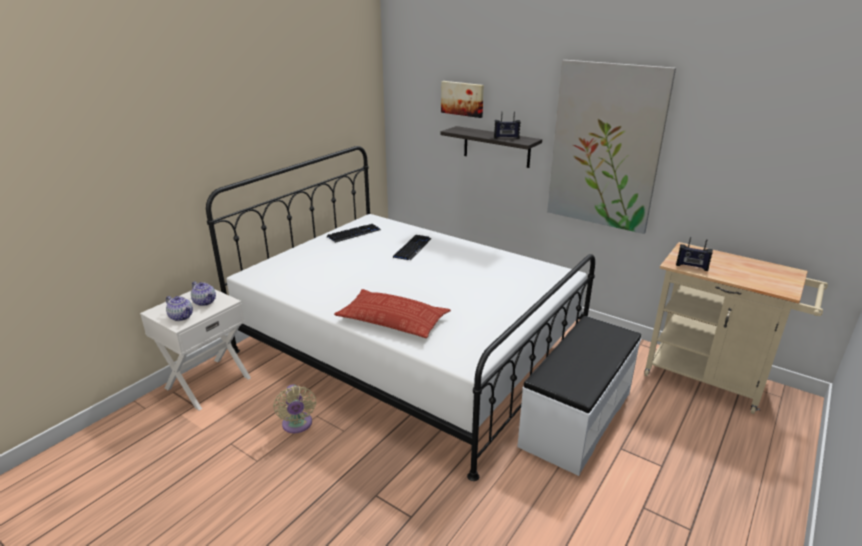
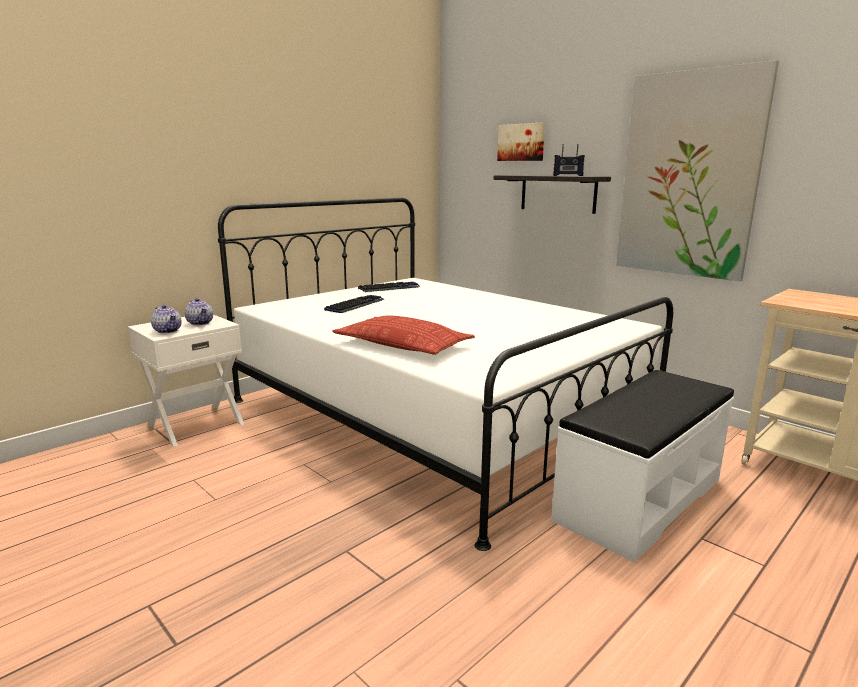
camera: 10 degrees right, 10 degrees down
beige fan [273,384,316,433] -> none
keyboard [393,235,432,260] -> keyboard moved to [324,295,384,313]
radio [676,237,713,271] -> none

